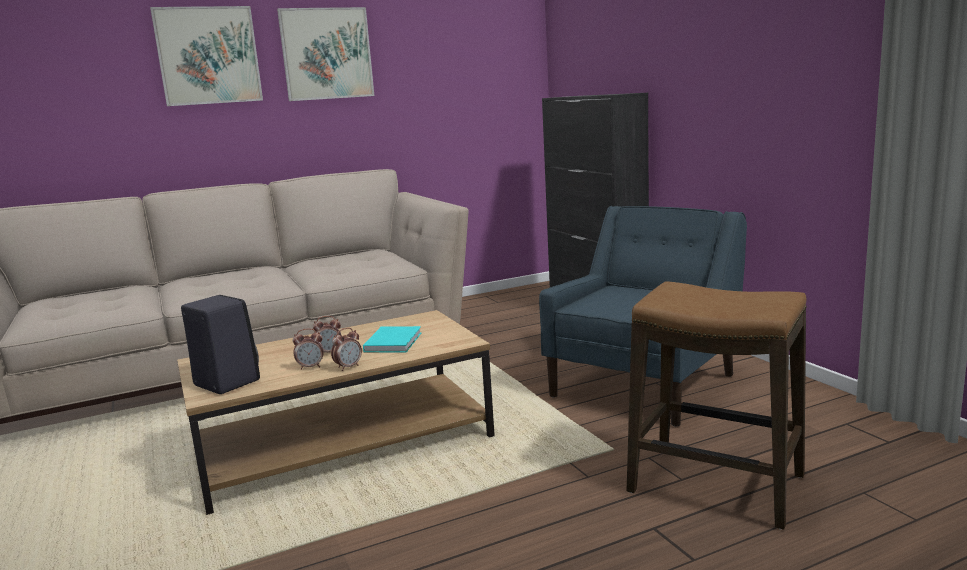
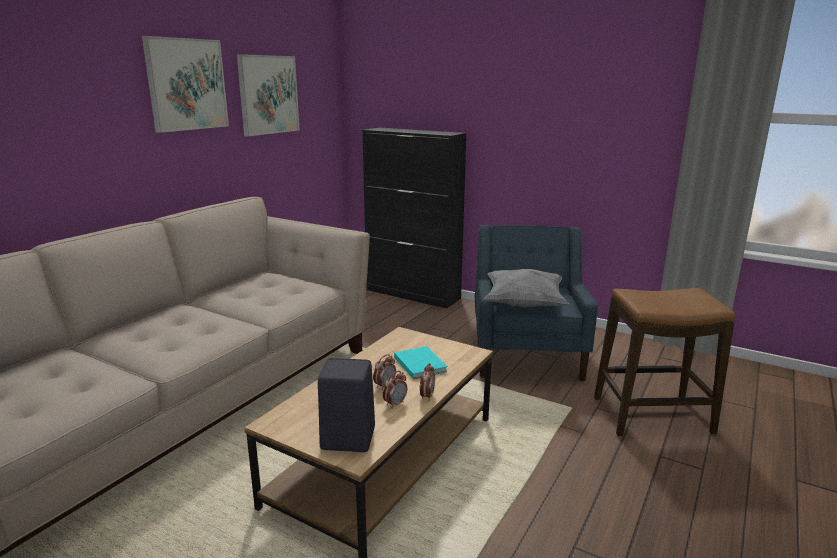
camera: 35 degrees left, 5 degrees up
picture [150,6,263,106] -> picture moved to [237,54,300,136]
none -> grey pillow [484,269,569,308]

